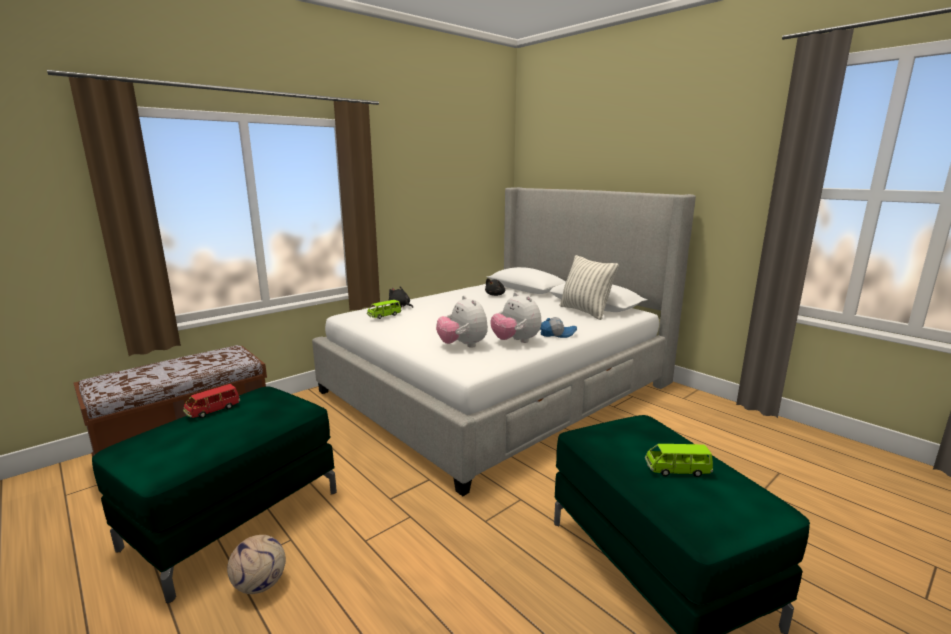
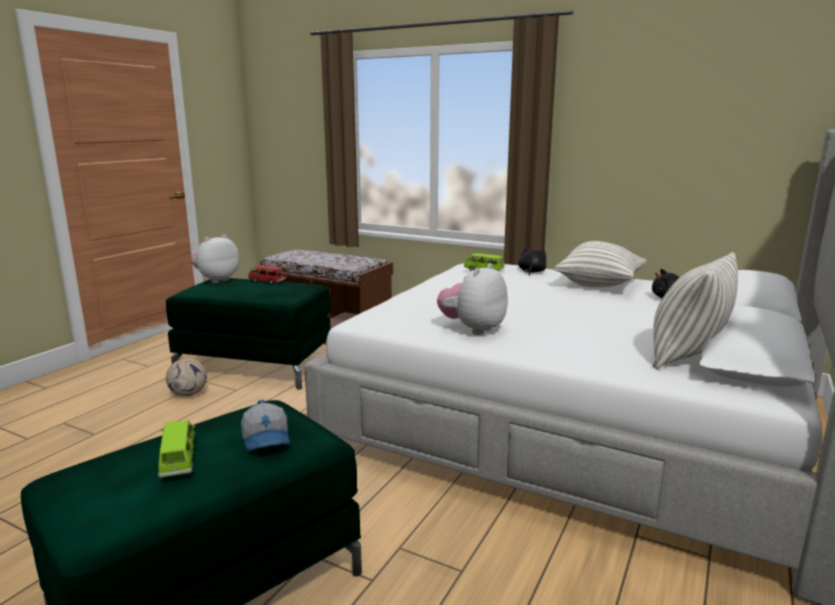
camera: 70 degrees right, 0 degrees up
plush toy [436,295,488,348] -> plush toy moved to [191,234,239,283]
cap [540,317,577,338] -> cap moved to [241,400,290,452]
none -> pillow [554,241,646,287]

